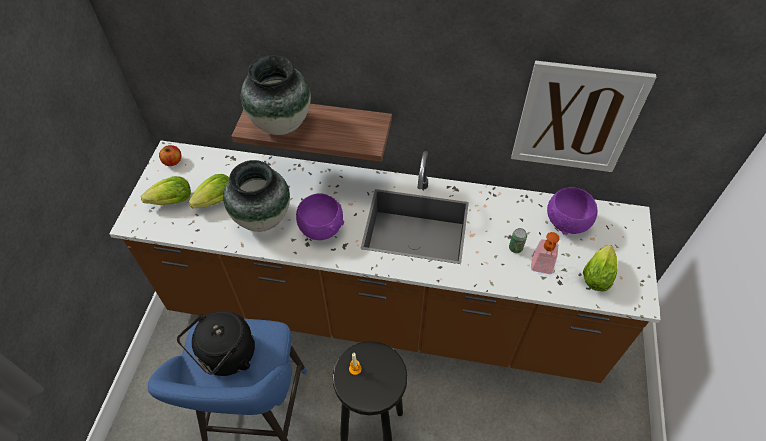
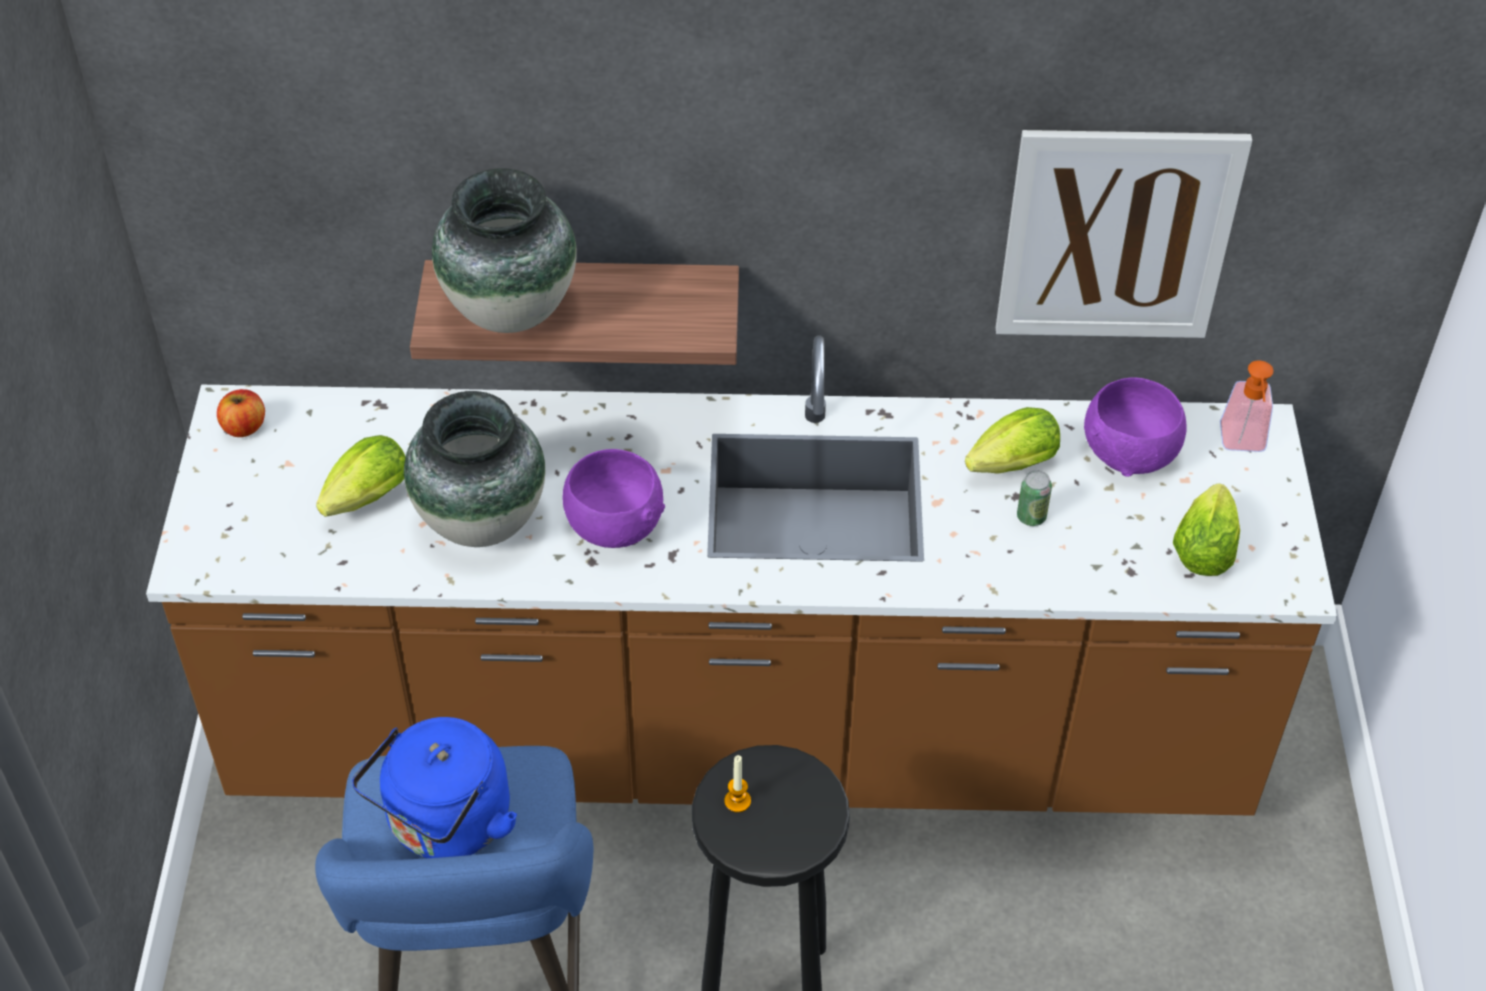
camera: 10 degrees left, 5 degrees down
lettuce [141,176,191,205] -> lettuce moved to [965,407,1060,474]
black kettle [177,311,255,376] -> blue kettle [352,717,517,858]
soap dispenser [531,232,560,274] -> soap dispenser moved to [1220,360,1274,452]

